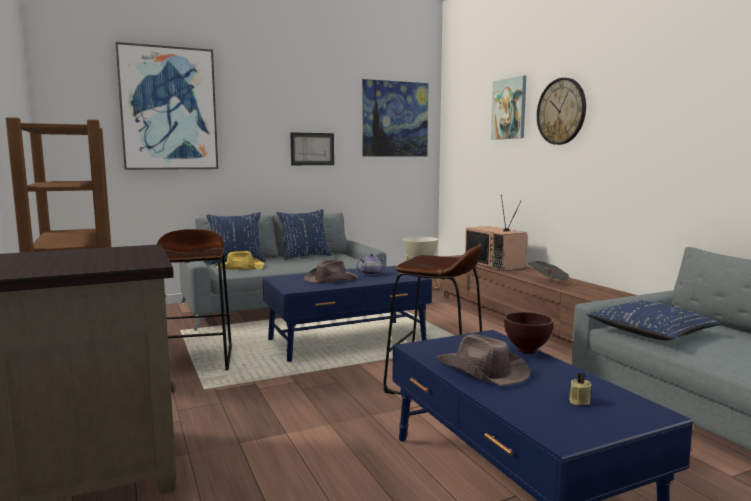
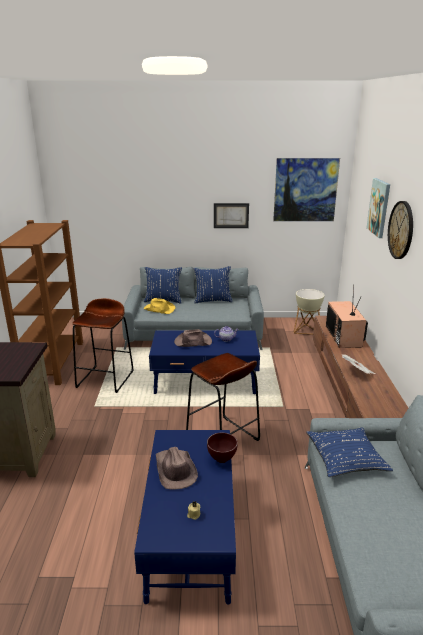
camera: 25 degrees right, 15 degrees up
picture [115,42,218,170] -> none

